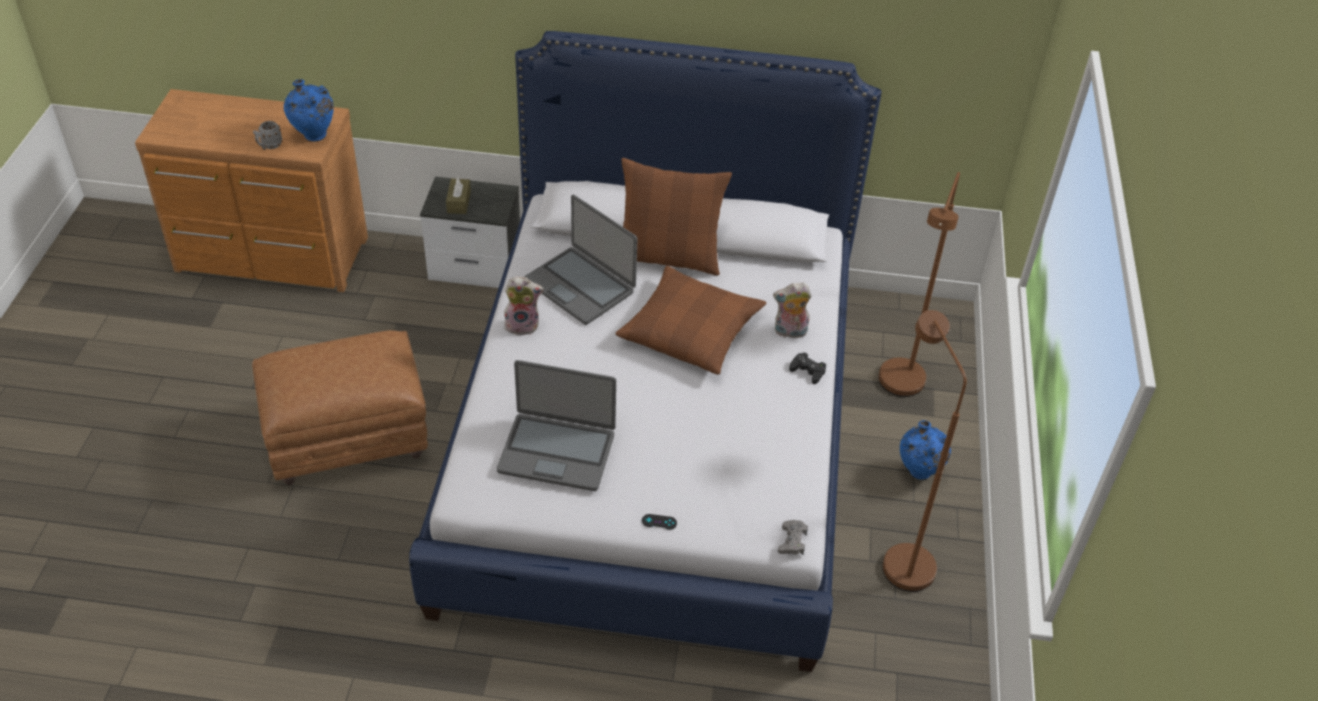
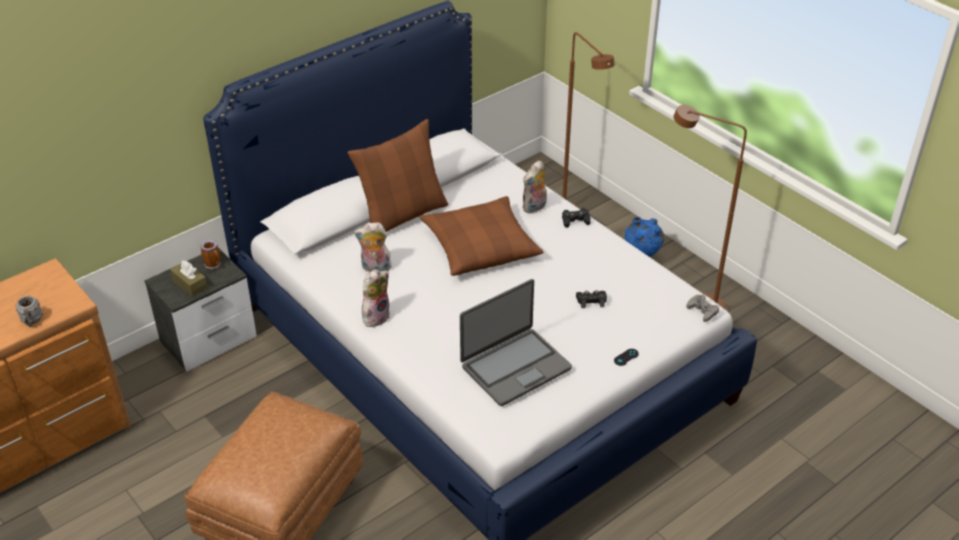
camera: 45 degrees left, 5 degrees down
blue vase [284,79,334,141] -> none
laptop [524,195,637,325] -> plush toy [354,222,392,272]
none -> mug [201,240,221,269]
none -> black game controller [576,290,607,308]

